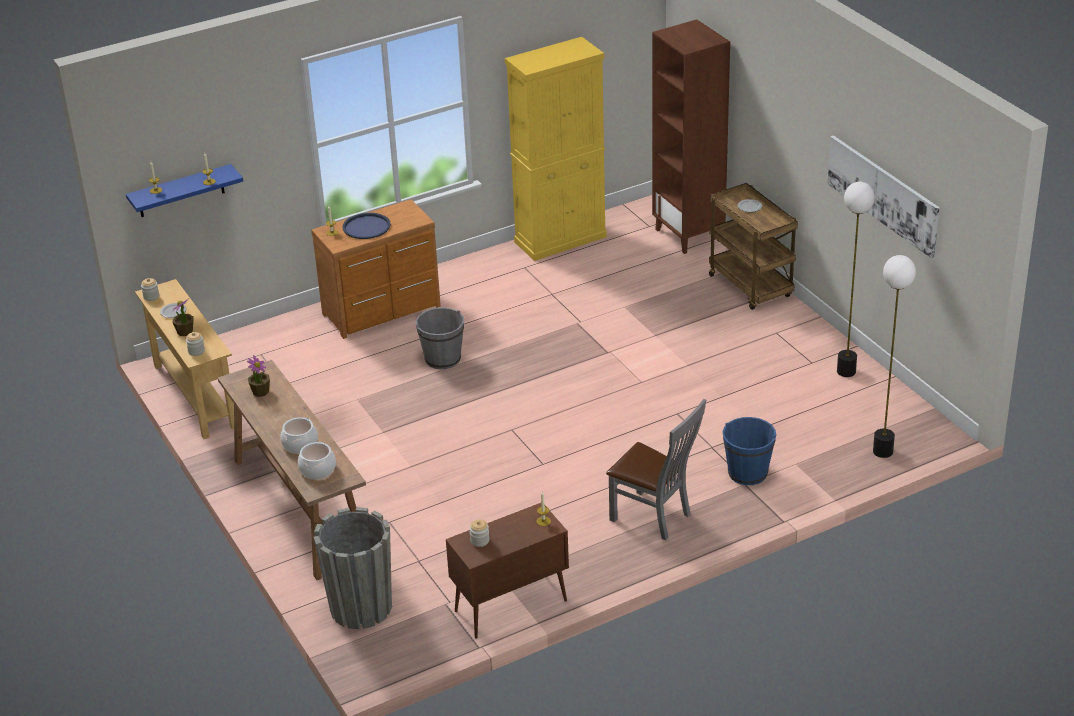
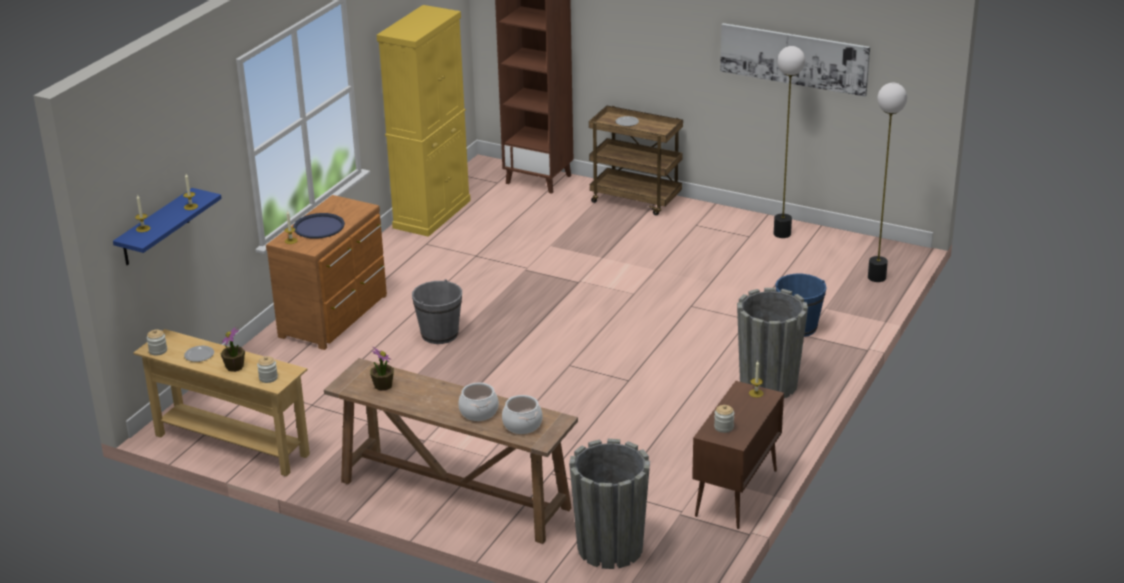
camera: 35 degrees left, 5 degrees down
grey chair [606,399,706,541] -> grey planter [737,288,808,398]

